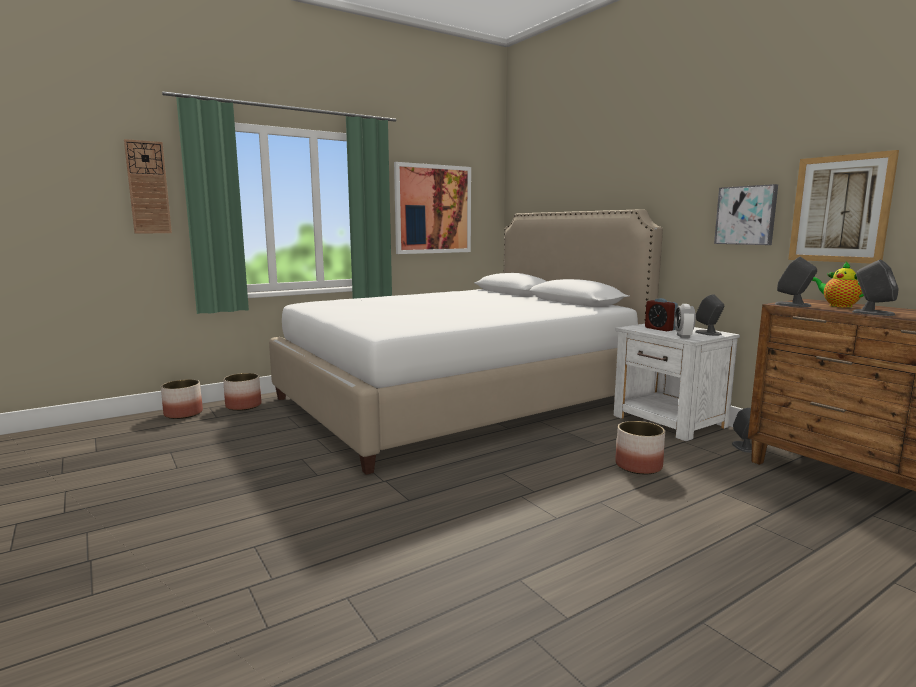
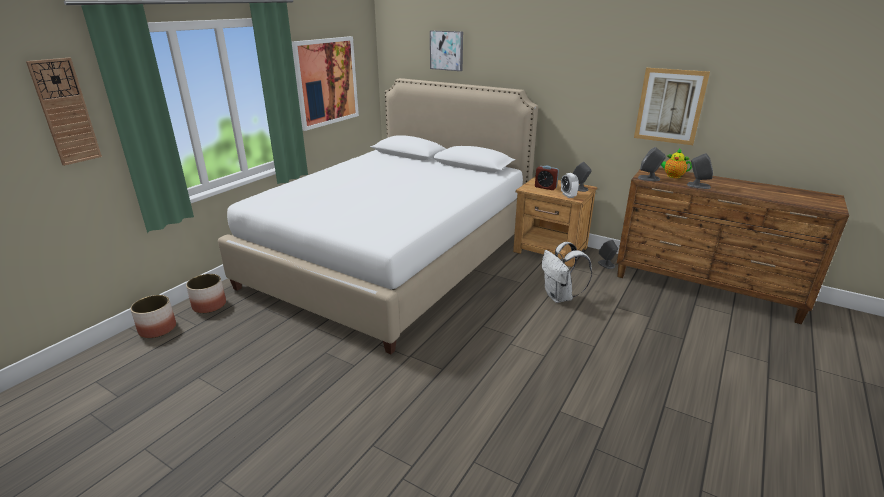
camera: 25 degrees left, 15 degrees up
white nightstand [614,324,740,441] -> brown nightstand [513,176,598,267]
planter [615,421,665,474] -> white backpack [542,242,592,303]
picture [714,184,778,245] -> picture moved to [430,30,463,71]

